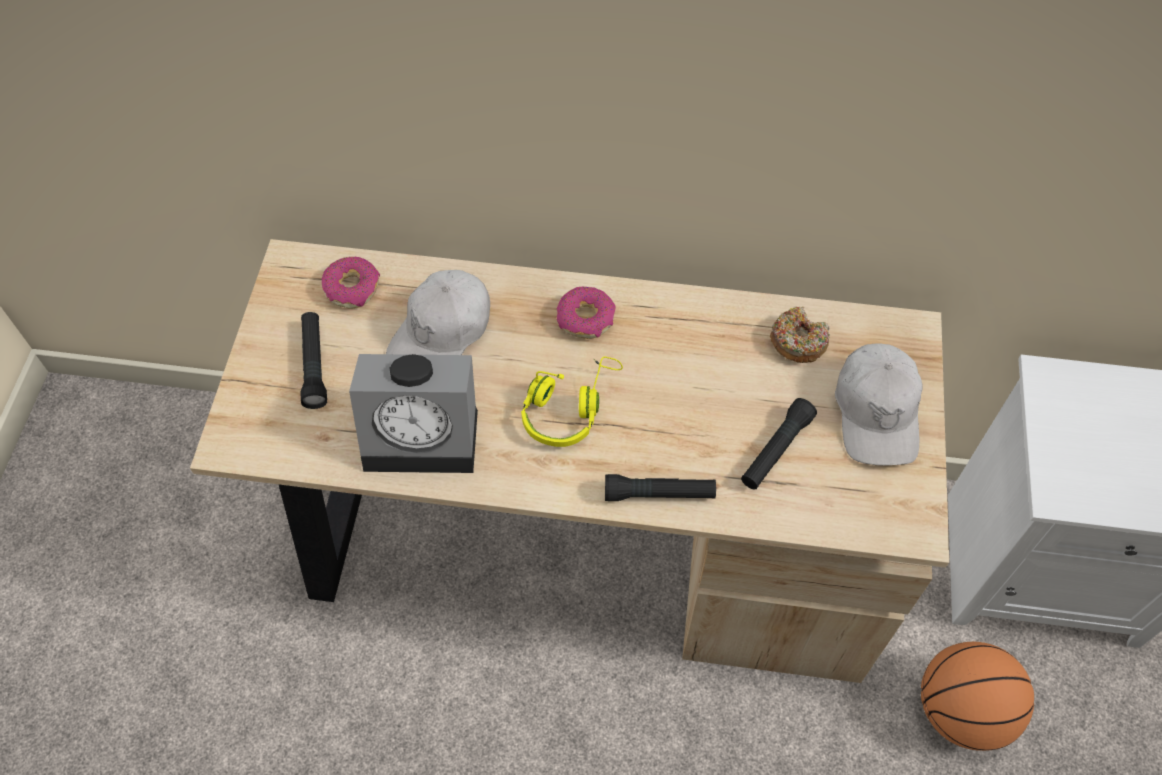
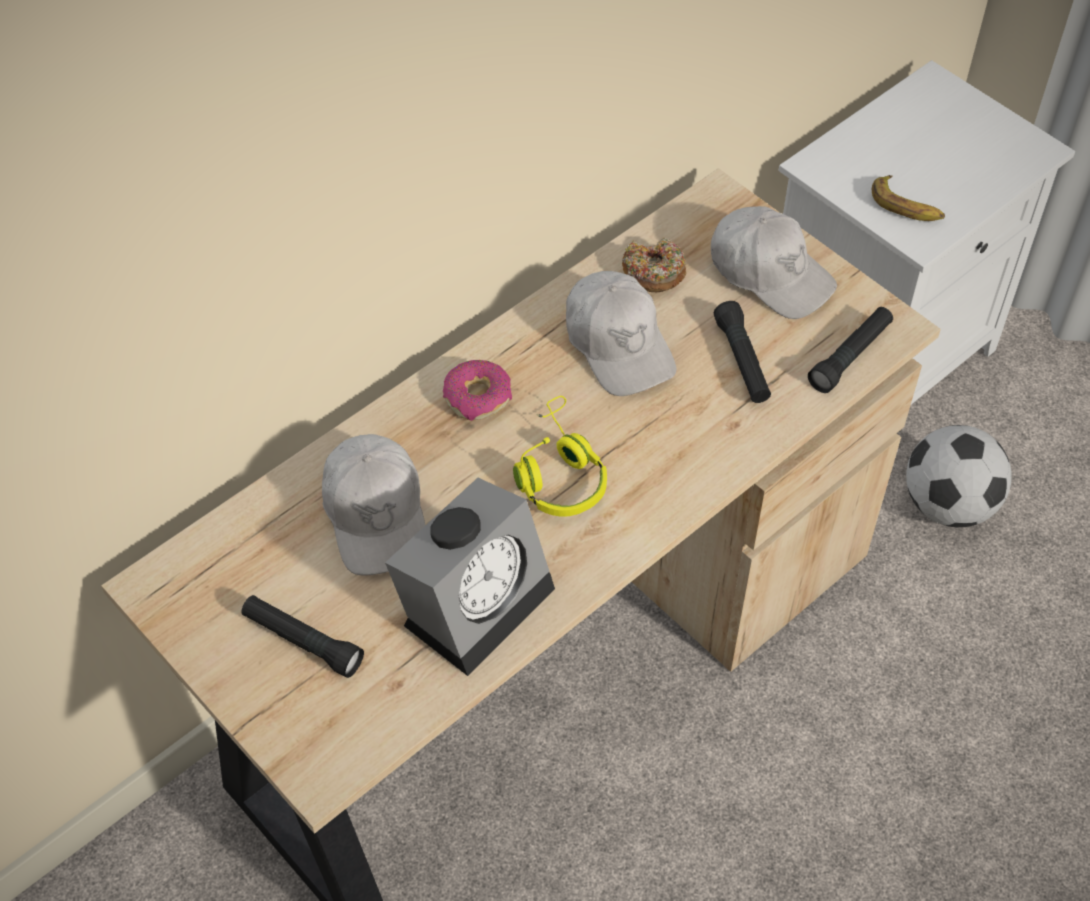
camera: 50 degrees left, 5 degrees down
donut [322,257,380,309] -> none
black flashlight [605,474,716,501] -> black flashlight moved to [808,307,893,393]
basketball [921,642,1034,751] -> football [906,425,1012,527]
none -> white cap [566,271,677,396]
none -> banana [872,175,945,221]

